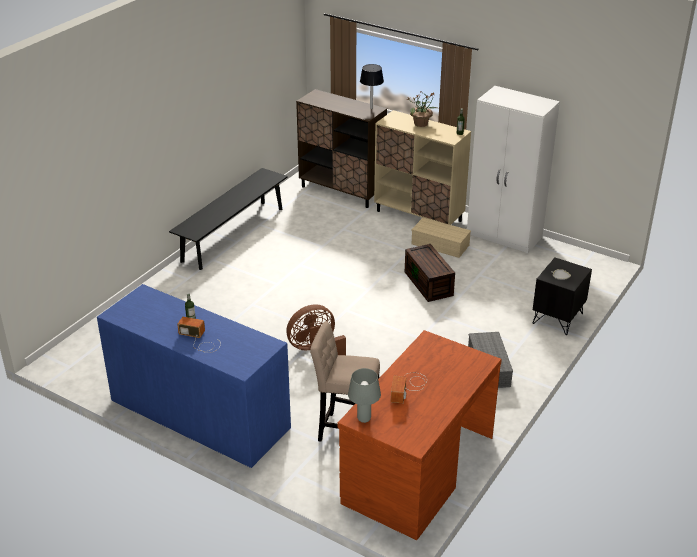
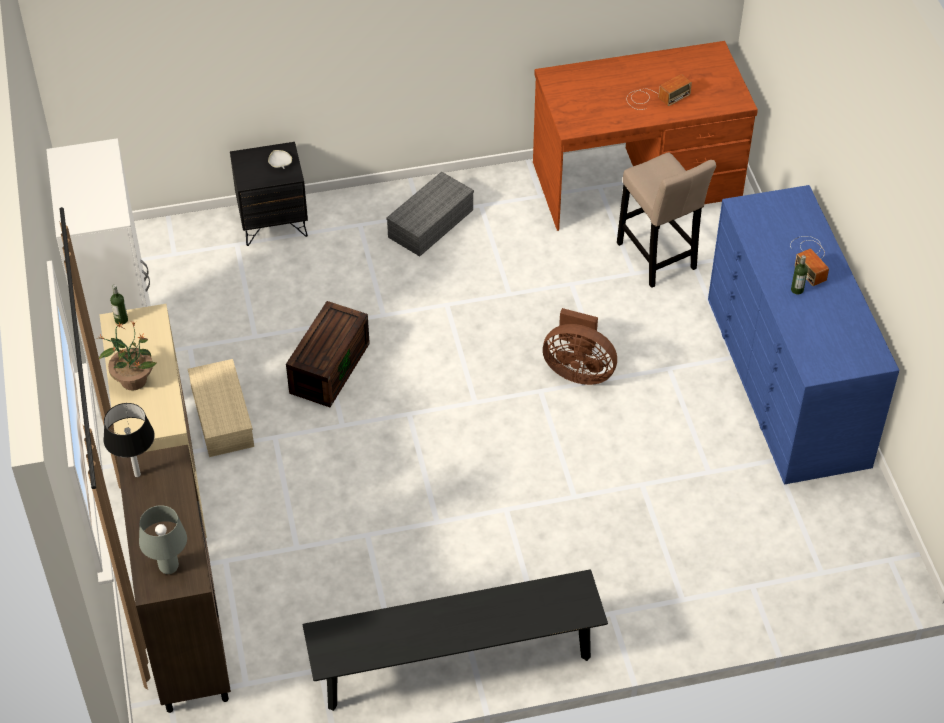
camera: 135 degrees left, 15 degrees up
grey table lamp [348,368,381,423] -> grey table lamp moved to [139,505,187,574]

